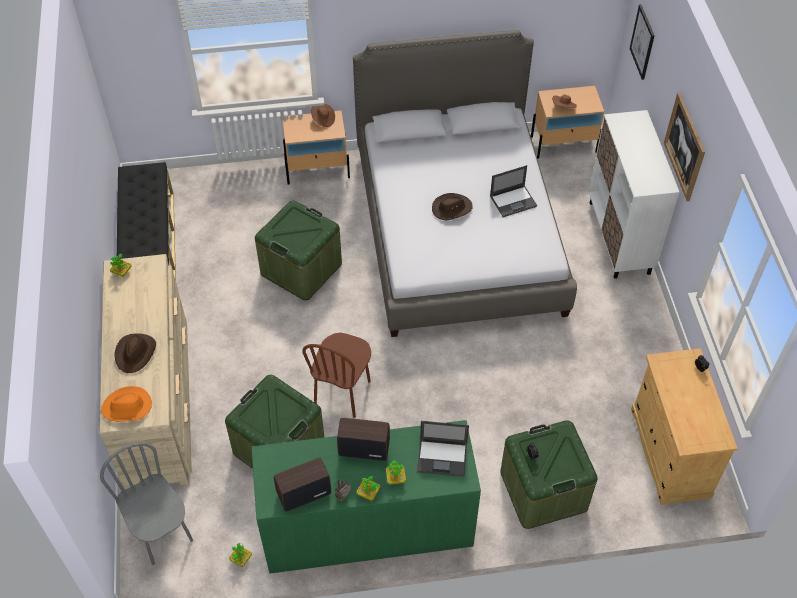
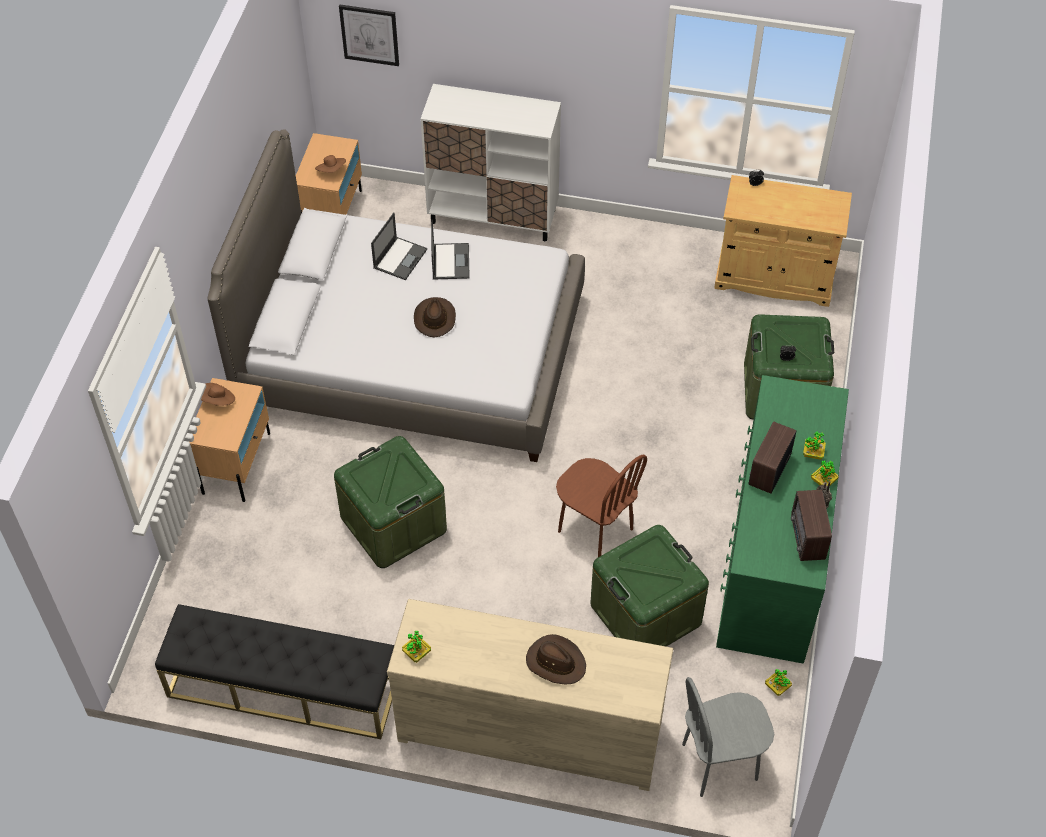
camera: 70 degrees left, 0 degrees up
orange hat [101,386,152,422] -> none
laptop [417,421,469,477] -> laptop moved to [371,212,427,280]
picture [664,93,705,201] -> none

